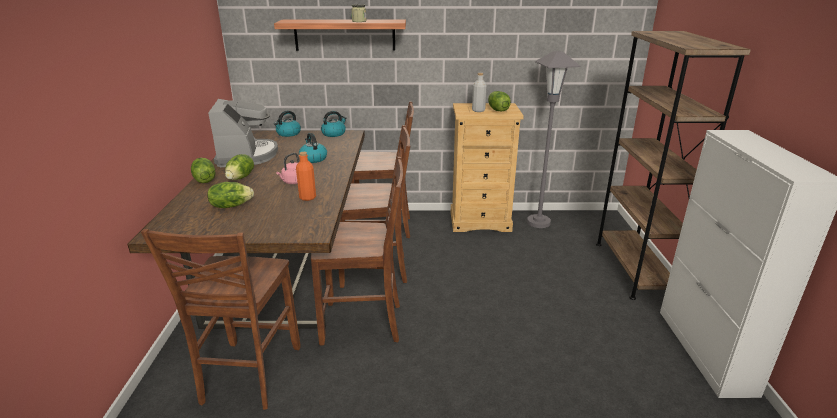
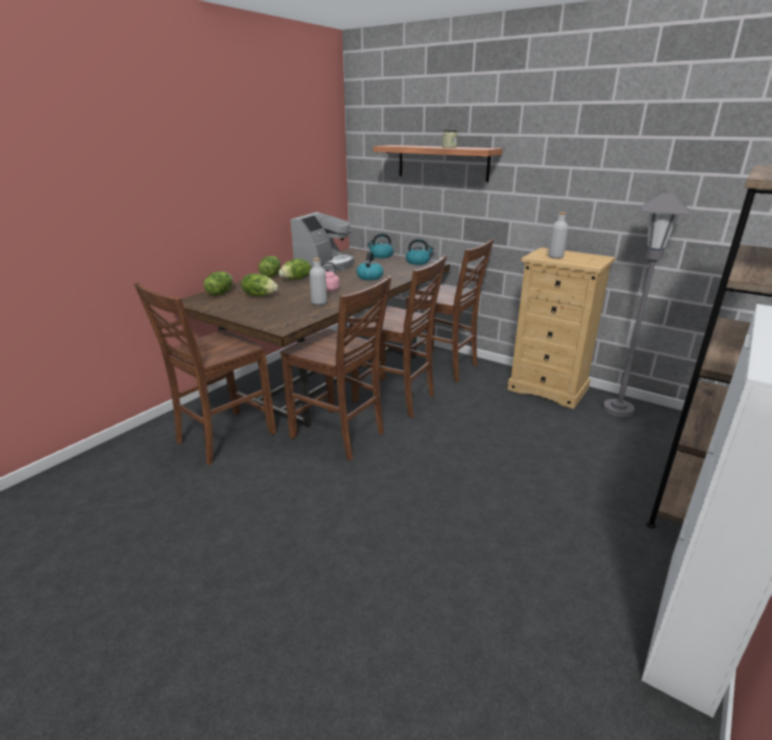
camera: 35 degrees right, 0 degrees up
orange bottle [296,152,316,201] -> grey bottle [309,258,327,305]
lettuce [488,91,511,111] -> lettuce moved to [204,271,233,295]

